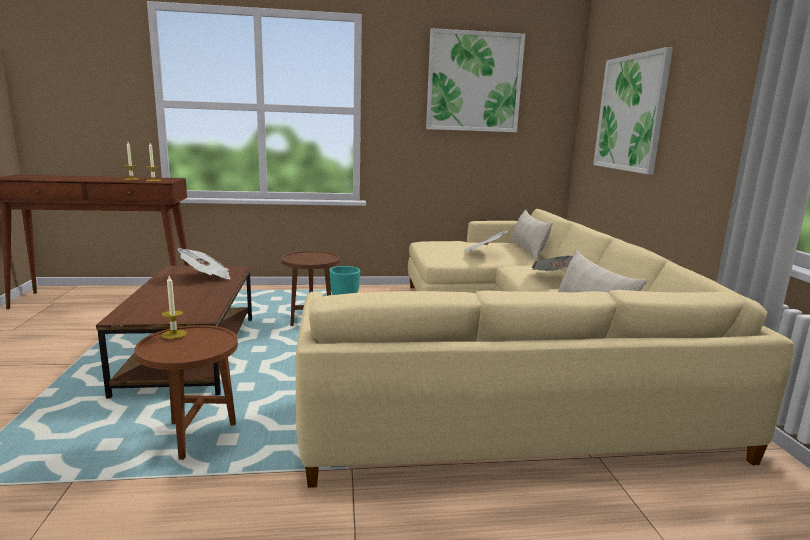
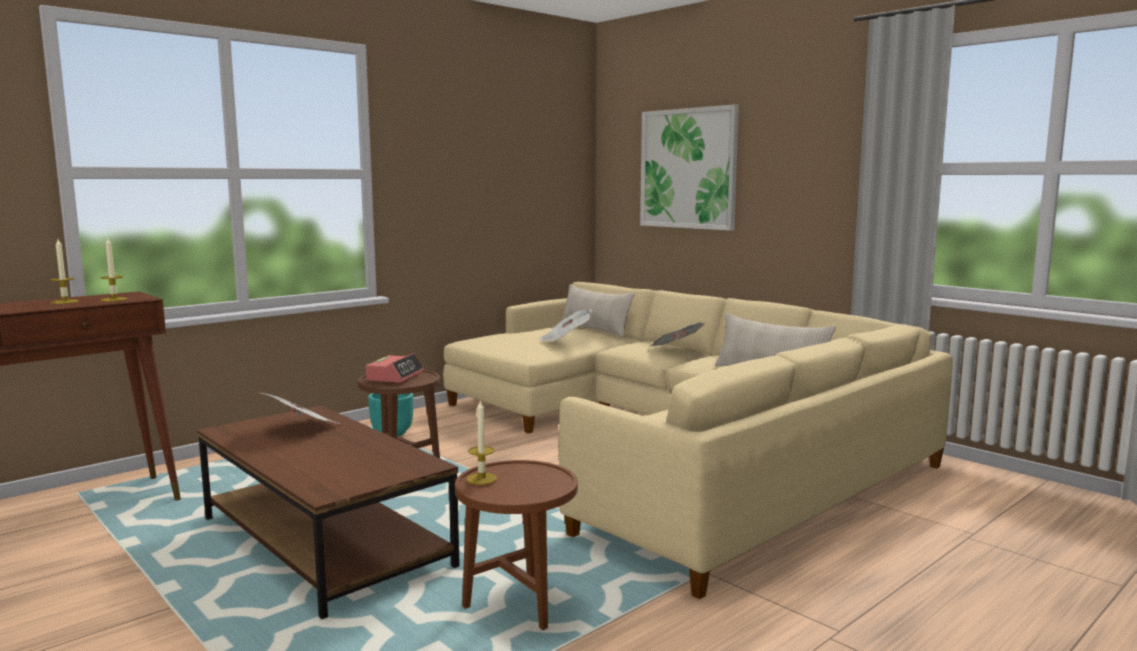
camera: 35 degrees left, 5 degrees down
picture [426,28,525,132] -> none
none -> alarm clock [366,353,424,383]

